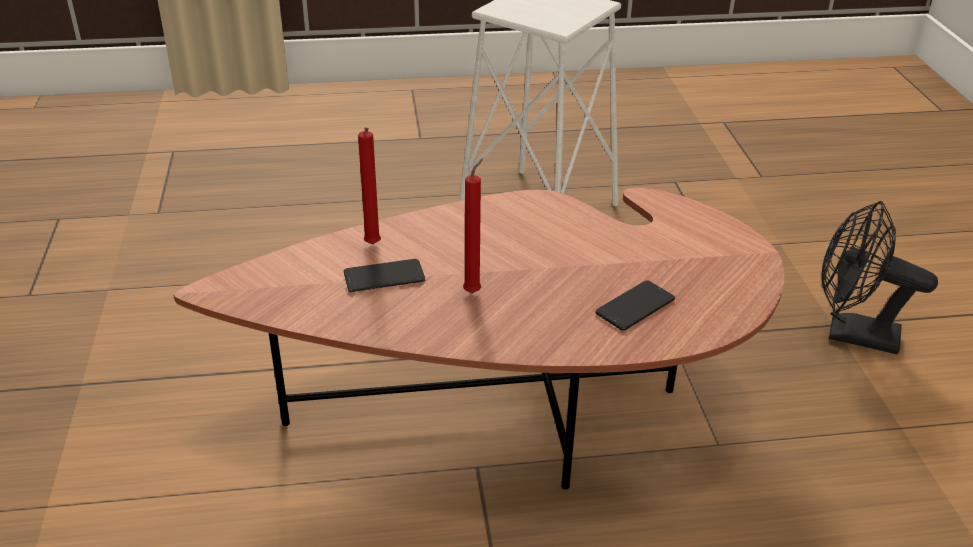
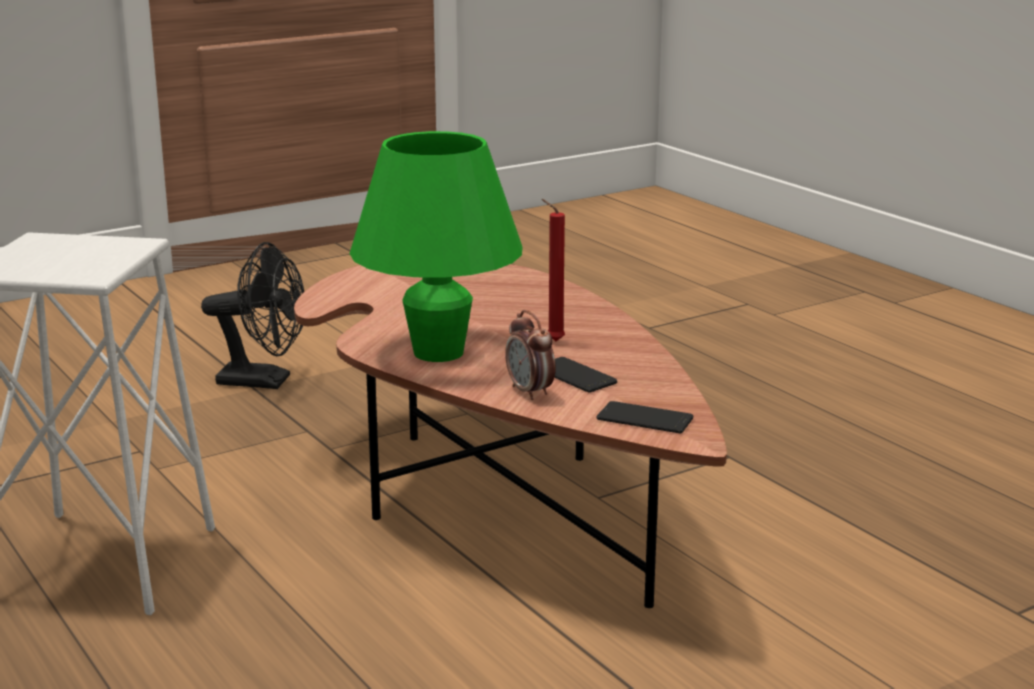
camera: 115 degrees left, 15 degrees down
red candle [358,127,381,245] -> alarm clock [505,310,556,400]
phone [595,280,675,331] -> phone moved to [597,401,693,433]
black fan [822,201,938,354] -> black fan turned 75 degrees counterclockwise [201,242,304,389]
none -> green table lamp [349,131,523,362]

